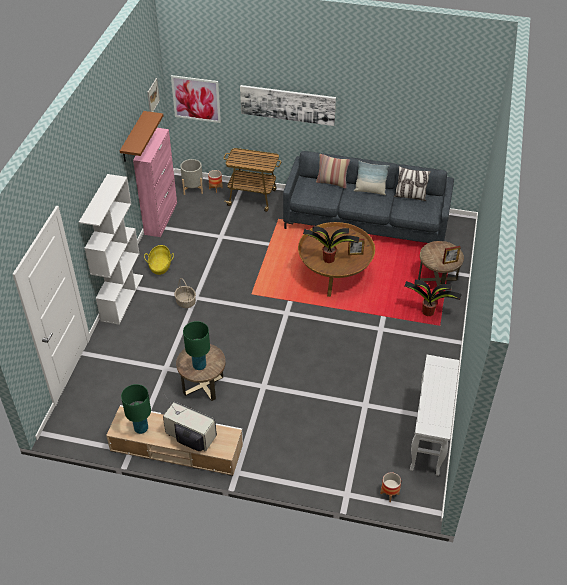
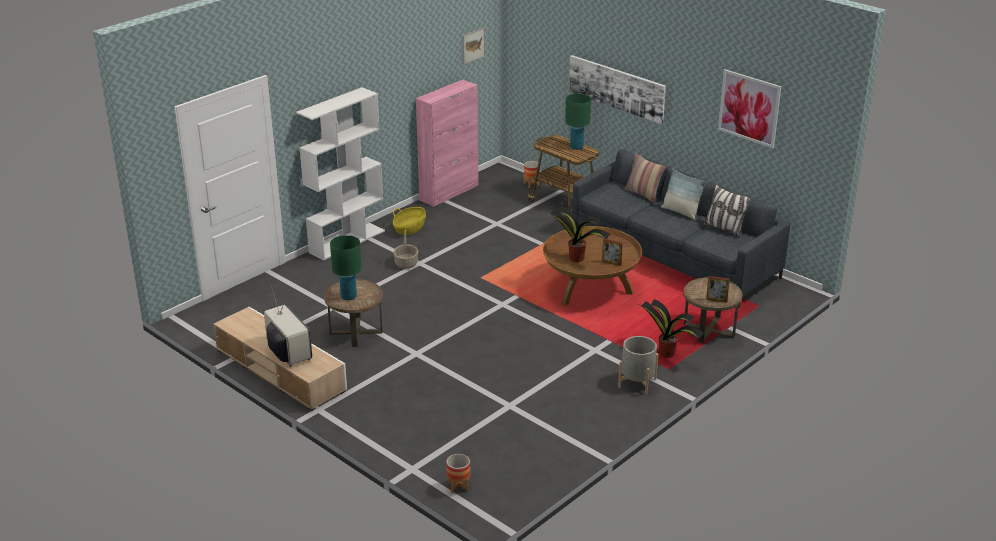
camera: 30 degrees right, 15 degrees down
brown shelf [120,111,163,162] -> none
green table lamp [121,384,151,434] -> green table lamp moved to [565,94,591,150]
picture [171,75,221,123] -> picture moved to [718,69,781,148]
grey planter [180,159,203,195] -> grey planter moved to [618,336,658,395]
white console table [410,355,459,476] -> none

